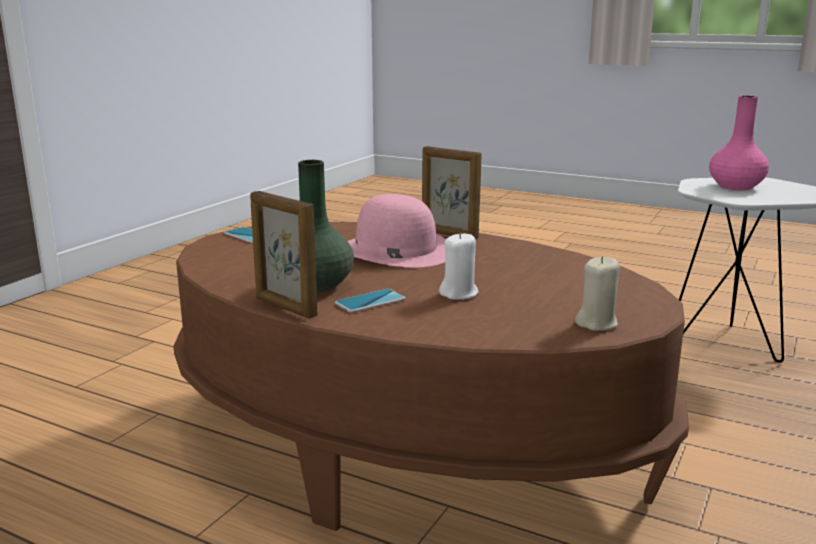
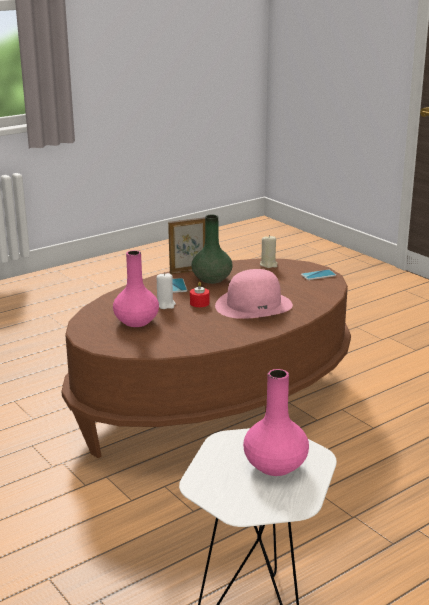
camera: 115 degrees right, 5 degrees up
picture frame [422,146,482,240] -> none
beige candle [575,256,620,331] -> beige candle moved to [260,235,278,268]
none -> pink vase [113,250,159,327]
none -> red candle [190,282,209,307]

